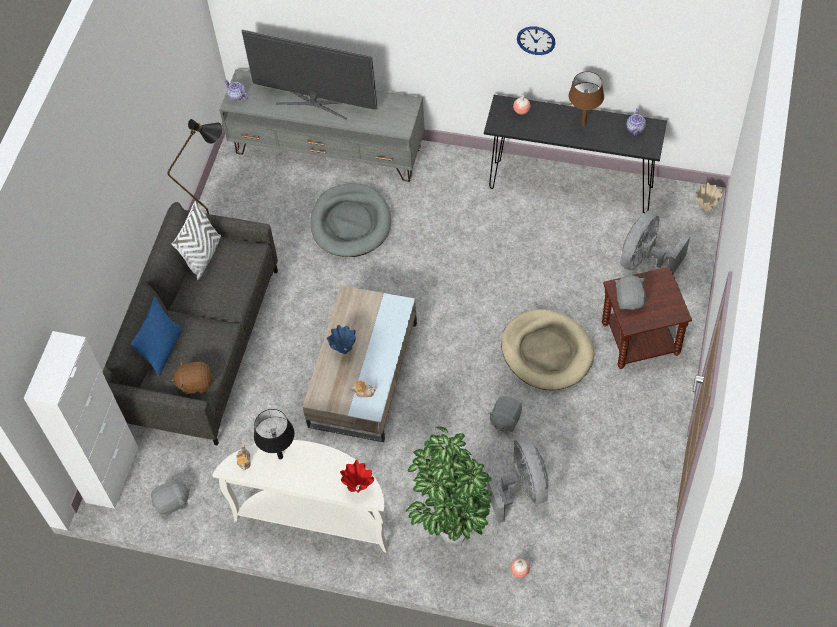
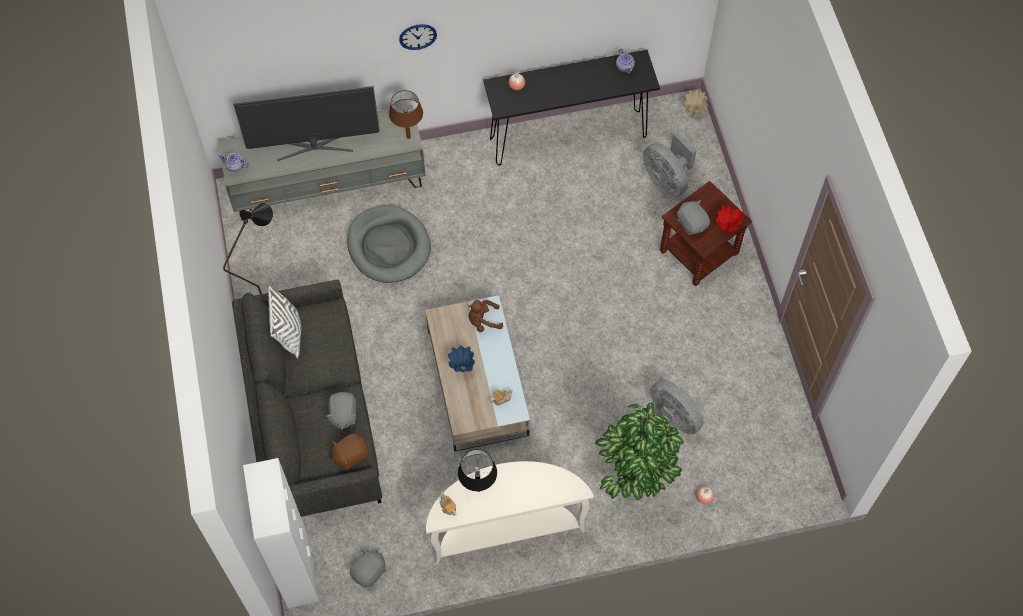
camera: 30 degrees left, 5 degrees up
blue pillow [131,297,182,376] -> none
red vase [340,460,374,493] -> red vase moved to [716,206,745,232]
grey plush toy [488,396,522,432] -> grey plush toy moved to [326,392,357,430]
beige dog bed [501,309,594,390] -> none
wall clock [517,26,555,55] -> wall clock moved to [399,24,437,50]
brown table lamp [568,71,604,126] -> brown table lamp moved to [389,90,423,139]
grey fan [620,211,690,274] -> grey fan turned 45 degrees counterclockwise [643,131,697,197]
none -> brown plush toy [468,300,503,332]

